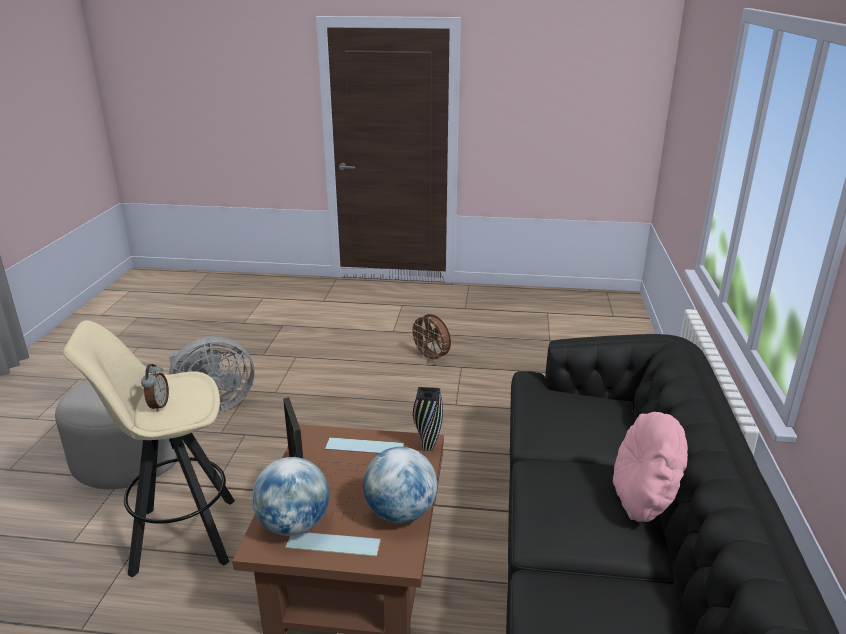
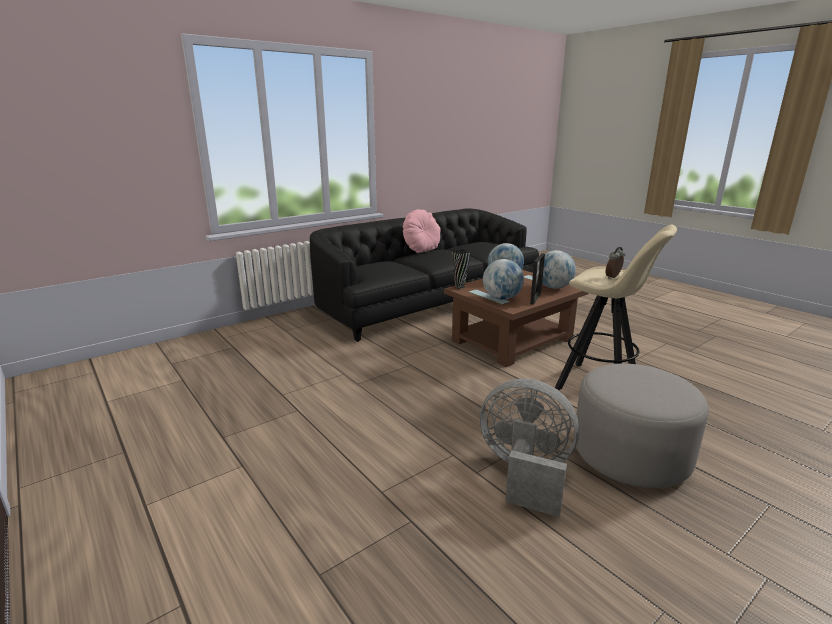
camera: 135 degrees left, 5 degrees down
brown fan [409,314,451,363] -> none
none -> globe [483,259,524,300]

